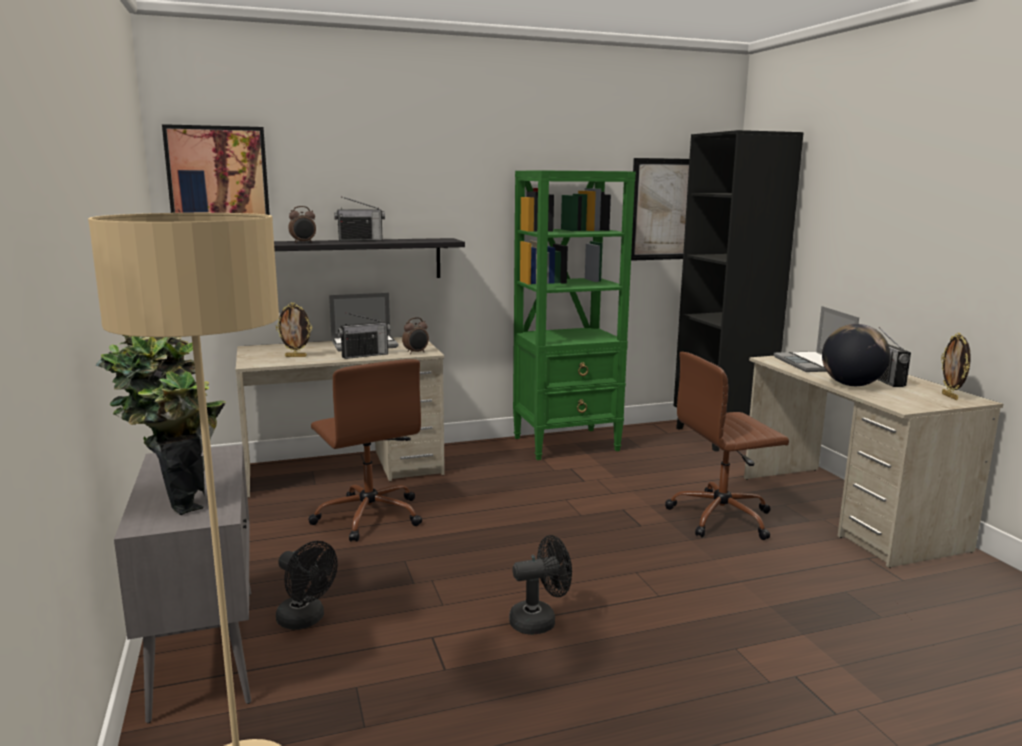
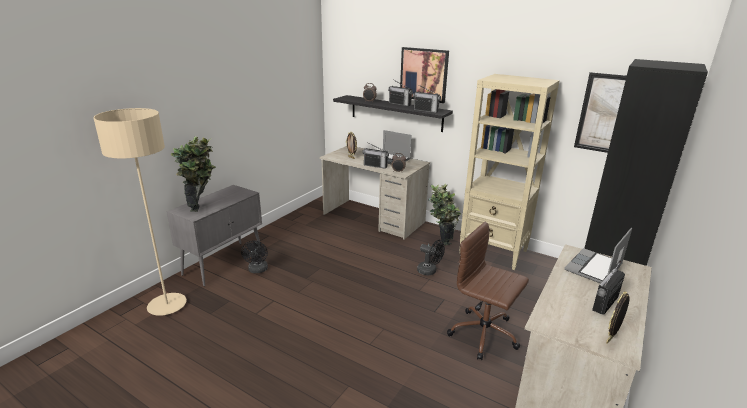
camera: 50 degrees right, 10 degrees up
picture [162,124,270,215] -> picture moved to [400,47,449,103]
brown office chair [308,359,422,542] -> none
black fan [509,535,572,635] -> black fan moved to [417,240,445,275]
green bookcase [513,170,636,460] -> beige bookcase [459,74,560,270]
globe [822,324,890,386] -> none
none -> radio [413,86,441,113]
none -> potted plant [428,184,461,245]

